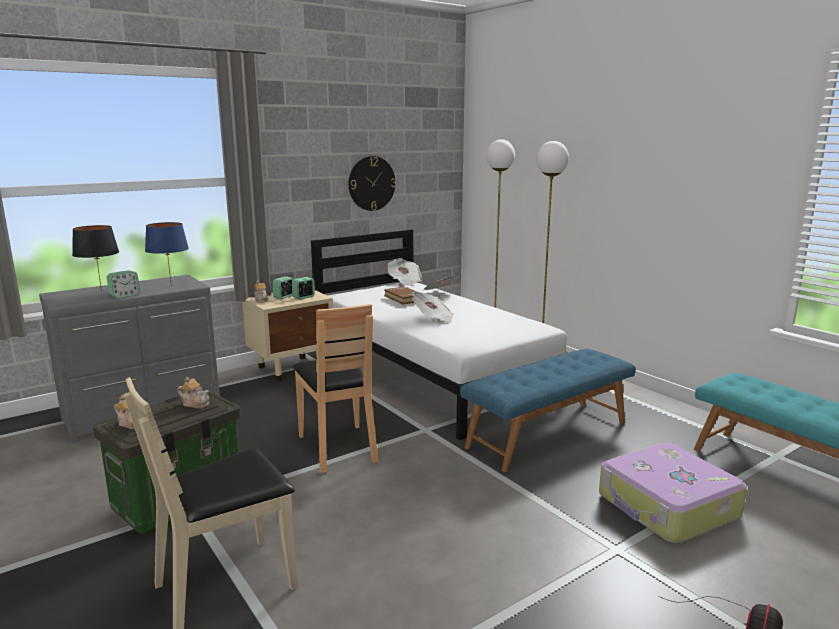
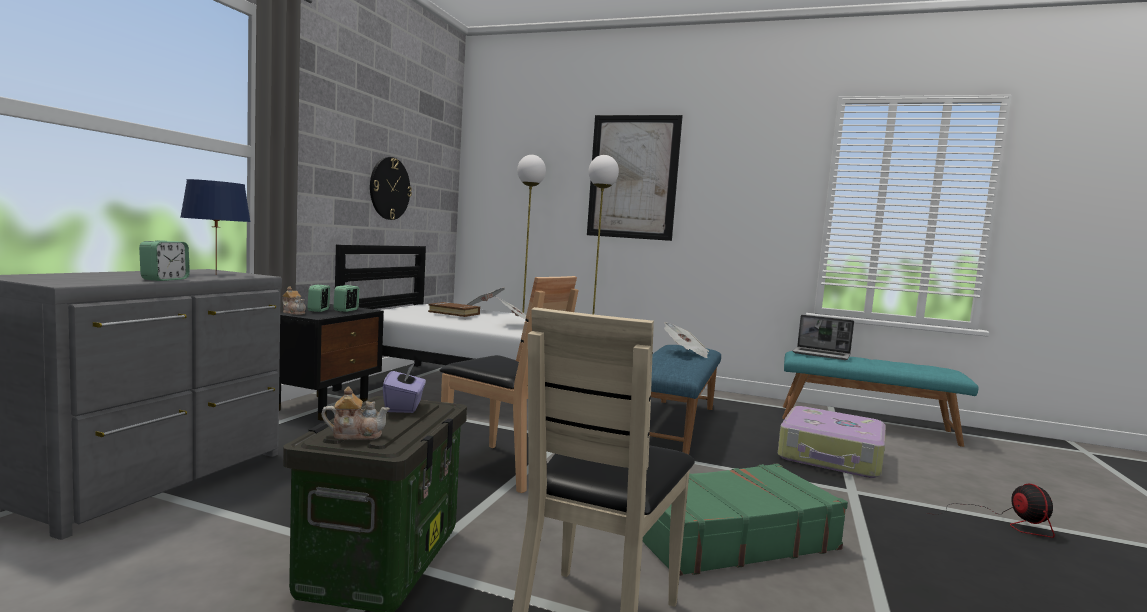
camera: 35 degrees left, 10 degrees down
black table lamp [72,225,119,291] -> none
teapot [178,377,209,408] -> purple tissue box [383,364,426,413]
beige nightstand [242,290,333,381] -> black nightstand [279,304,384,420]
newspaper [388,258,422,286] -> newspaper moved to [664,322,709,358]
none -> picture [587,115,683,241]
none -> green suitcase [643,464,848,576]
none -> laptop [792,315,854,360]

